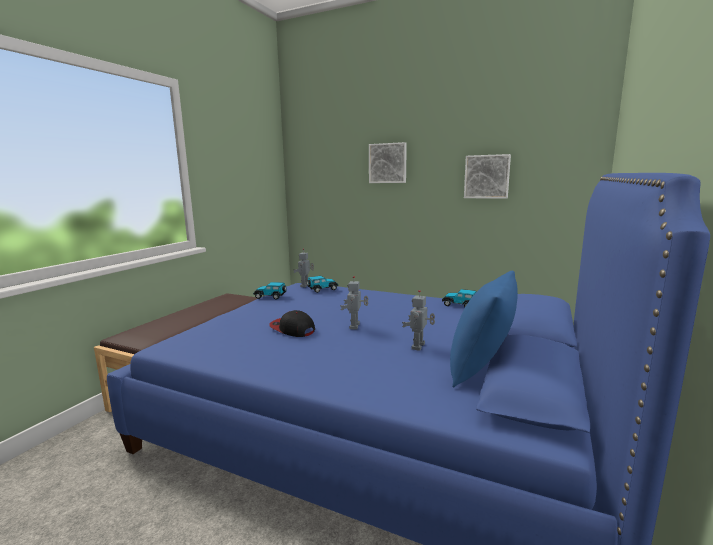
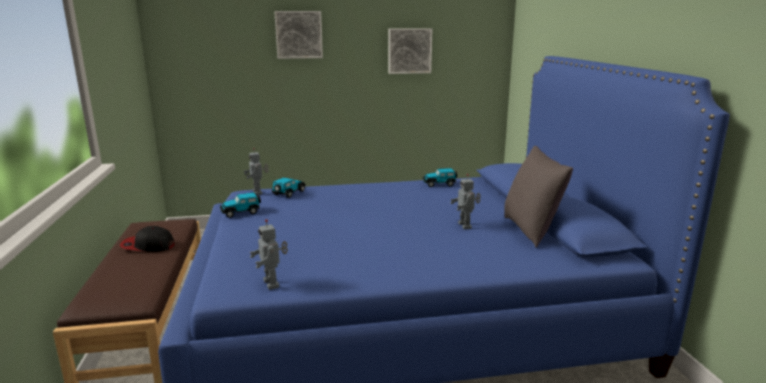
camera: 35 degrees left, 5 degrees up
cap [269,310,315,337] -> cap moved to [120,226,175,252]
toy robot [341,276,368,330] -> toy robot moved to [250,219,288,290]
blue pillow [450,271,518,387] -> grey pillow [504,146,573,247]

